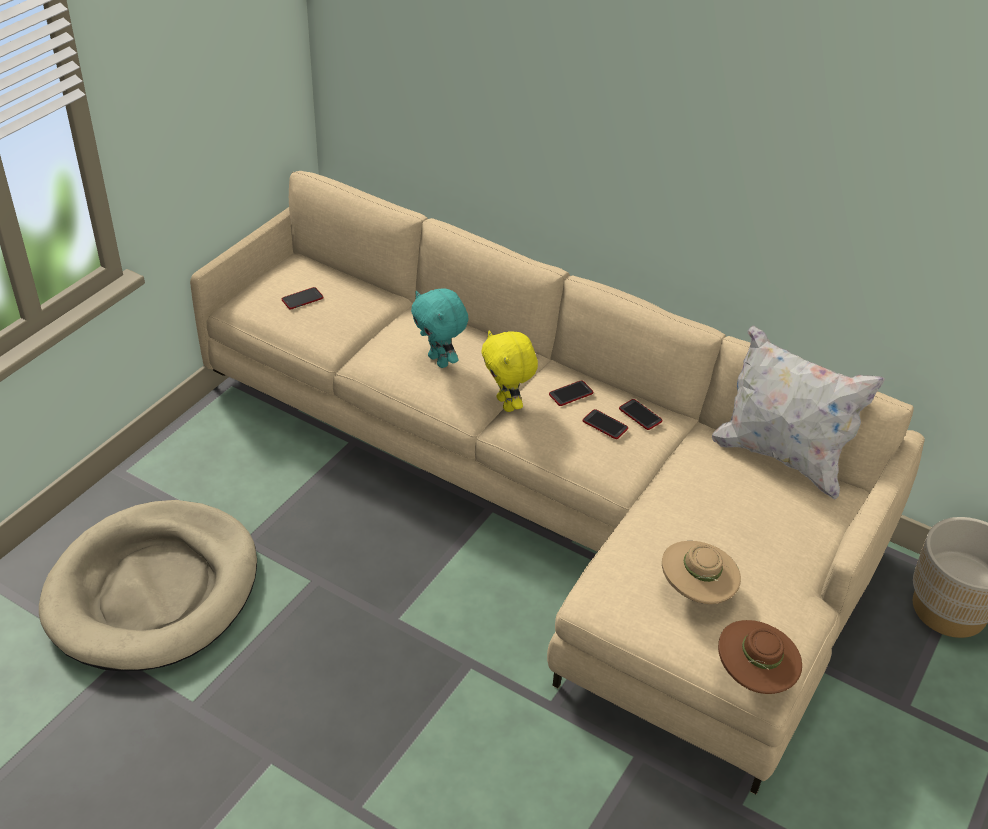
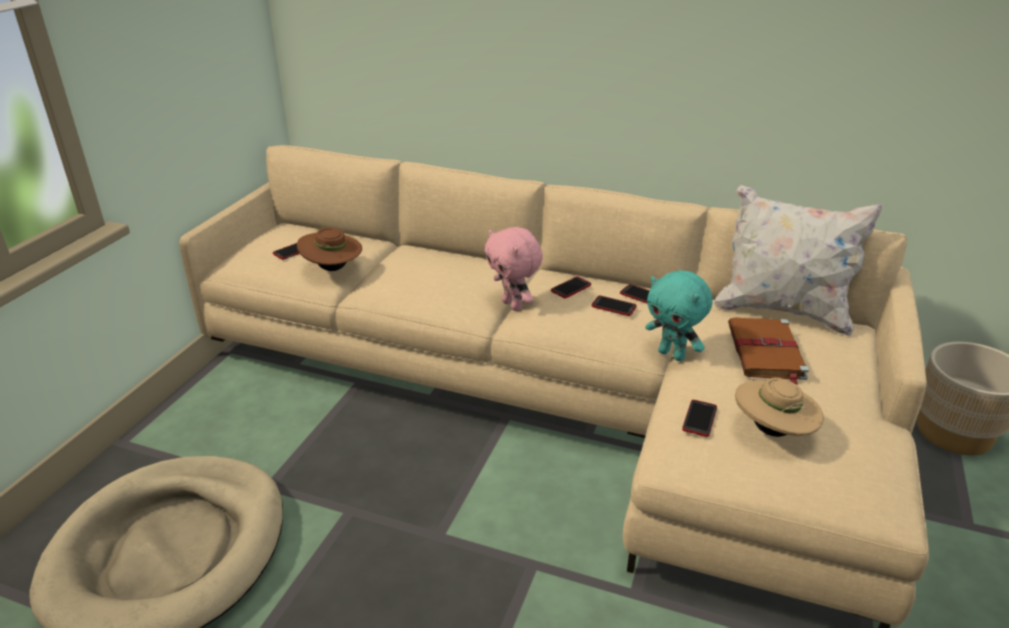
camera: 10 degrees left, 10 degrees down
turquoise plush toy [411,288,468,368] -> turquoise plush toy moved to [645,270,713,361]
yellow plush toy [481,330,538,412] -> pink plush toy [485,227,543,311]
brown hat [718,620,802,694] -> brown hat moved to [297,228,362,271]
none -> phone [682,400,717,437]
none -> brown book [728,318,809,385]

